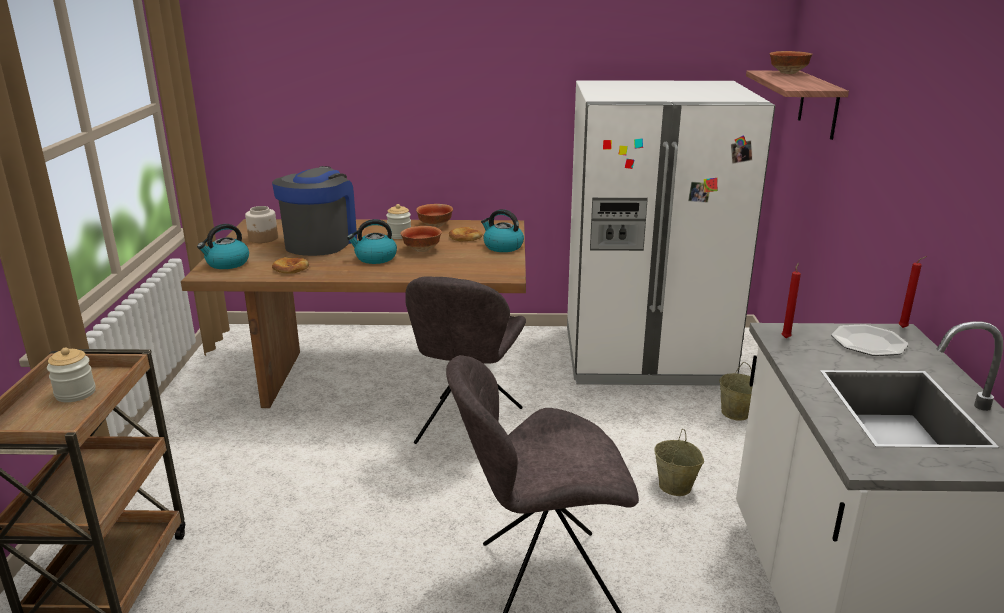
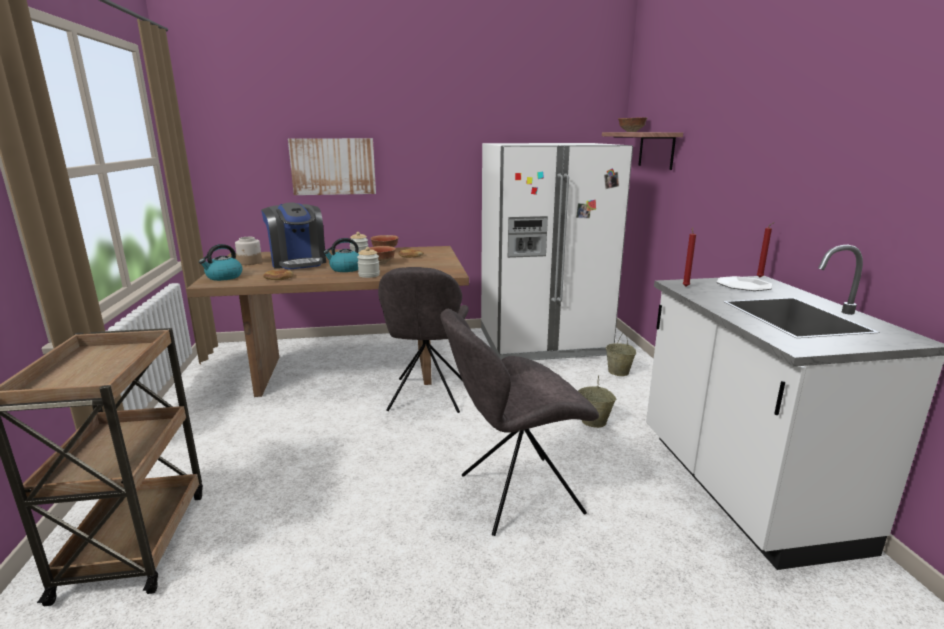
camera: 10 degrees left, 5 degrees down
jar [47,348,96,402] -> jar moved to [357,247,380,278]
coffee machine [272,166,357,256] -> coffee machine turned 150 degrees clockwise [261,202,326,270]
kettle [481,209,524,252] -> none
none -> picture [288,138,376,195]

